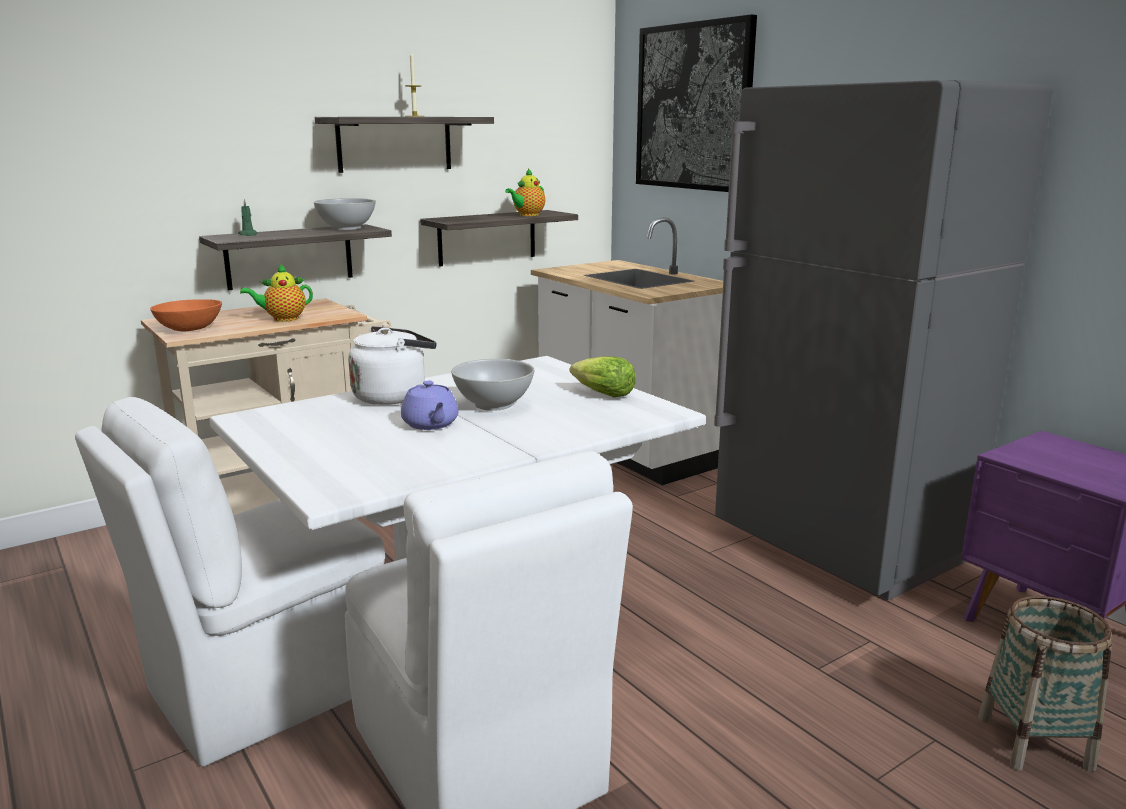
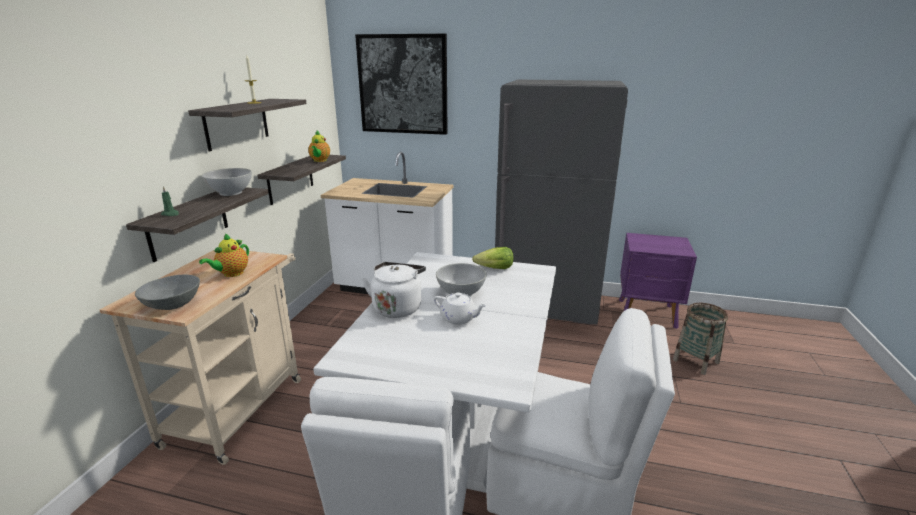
camera: 40 degrees left, 5 degrees up
orange bowl [150,299,222,331] -> grey bowl [135,274,200,310]
purple teapot [401,381,458,430] -> white teapot [434,292,487,325]

